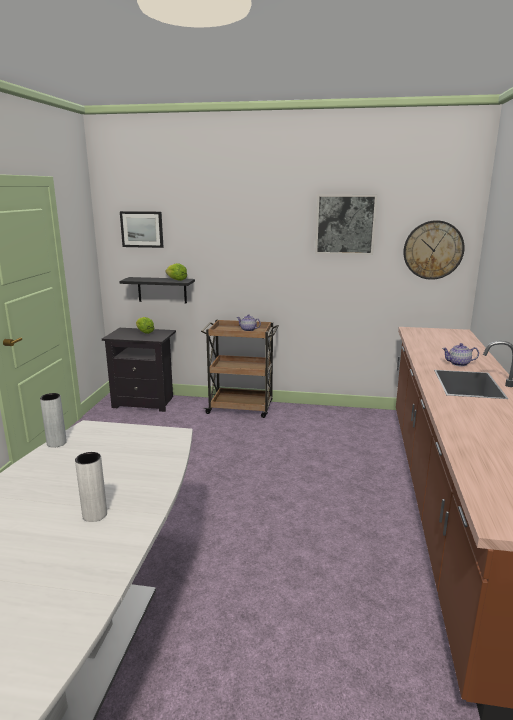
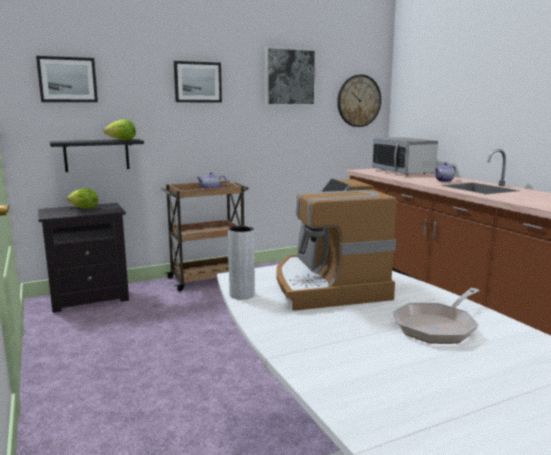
camera: 35 degrees left, 5 degrees down
white vase [75,452,107,522] -> frying pan [393,288,480,344]
none -> picture [174,61,222,103]
none -> coffee machine [276,178,396,311]
none -> microwave [372,137,438,175]

